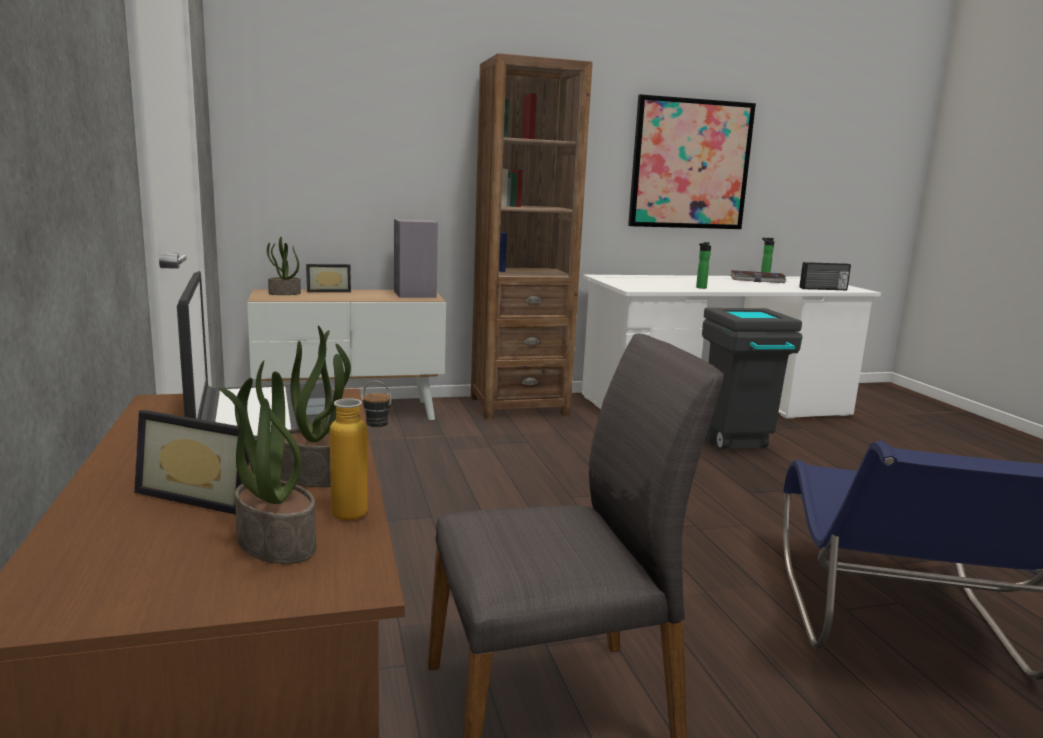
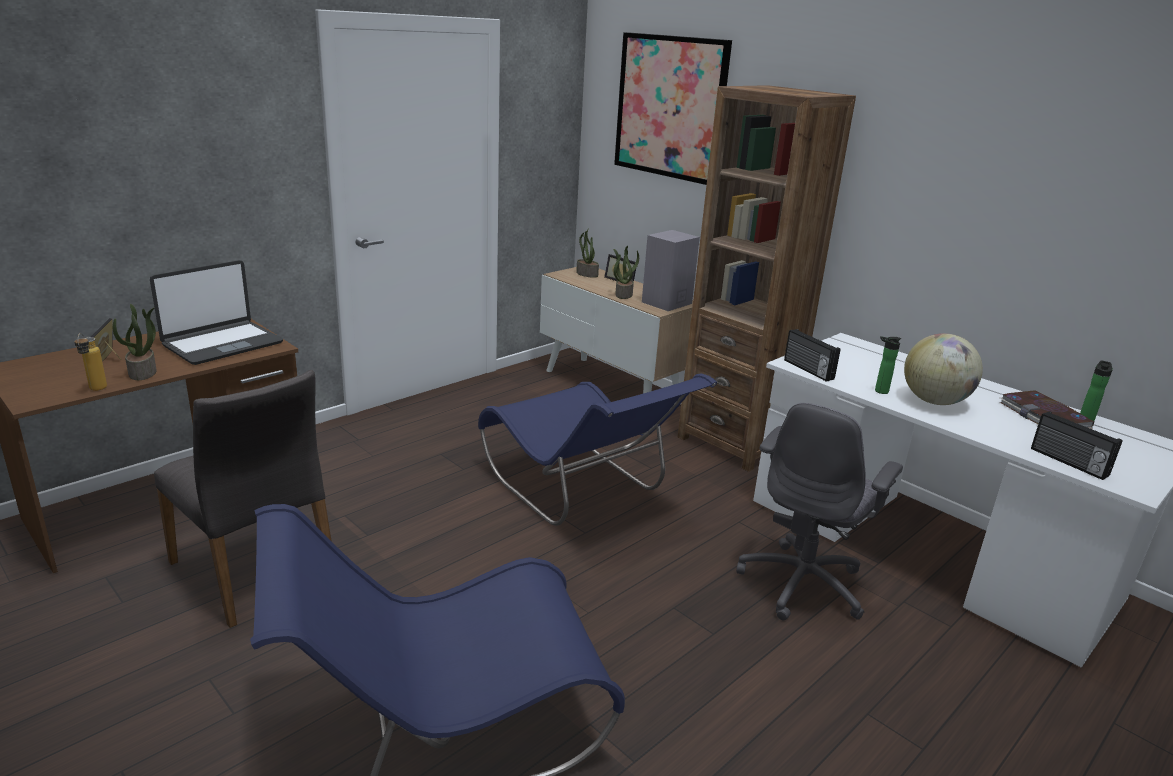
camera: 60 degrees right, 10 degrees up
potted plant [219,360,316,564] -> potted plant moved to [613,246,639,299]
picture [628,94,756,229] -> picture moved to [614,32,732,185]
grey trash can [702,308,802,449] -> grey office chair [736,403,903,620]
none -> blue chair [478,373,717,526]
none -> radio [784,329,841,382]
none -> globe [904,333,983,405]

